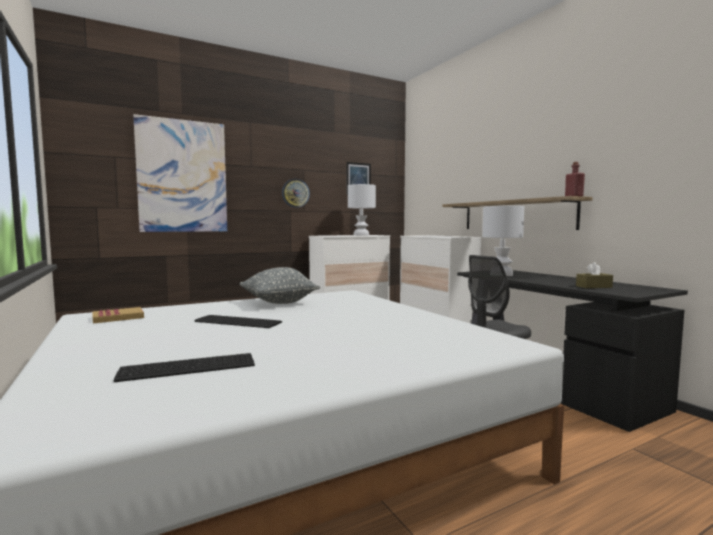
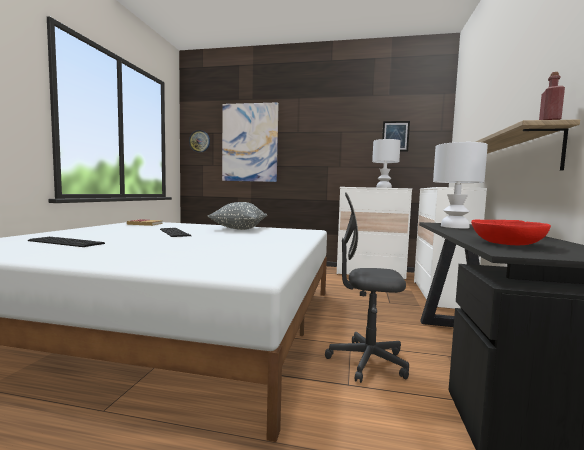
camera: 40 degrees right, 0 degrees up
wall clock [282,179,310,208] -> wall clock moved to [189,130,210,153]
brown tissue box [576,262,613,288] -> red bowl [471,220,551,245]

